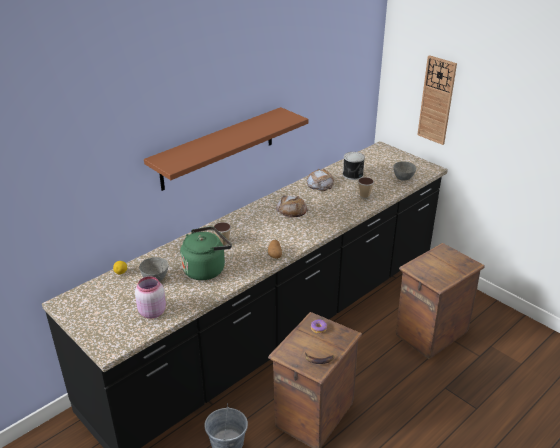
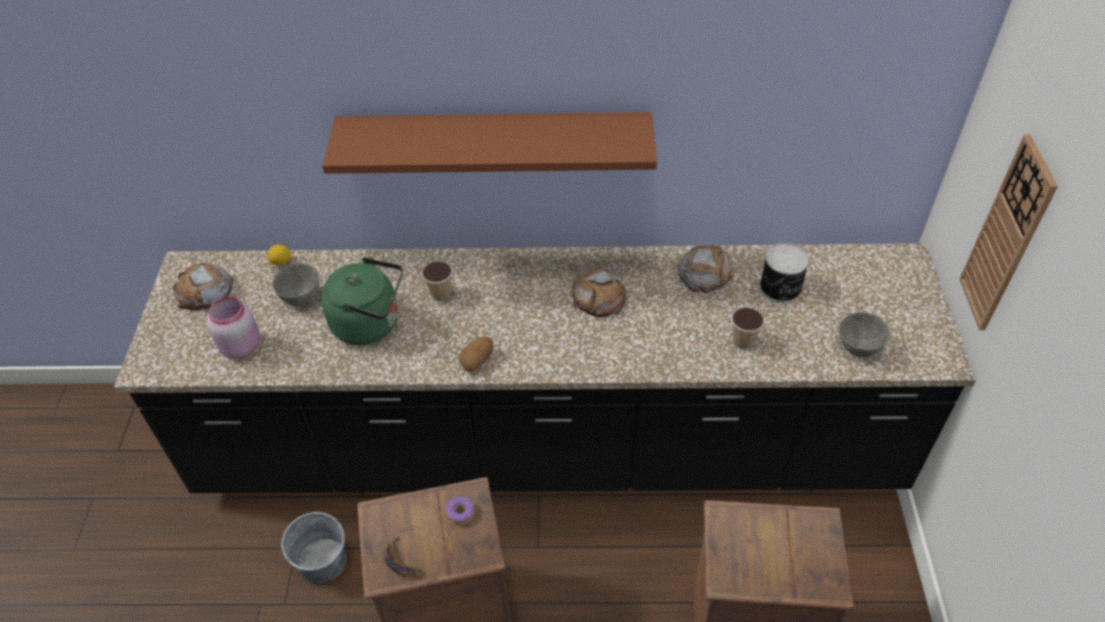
camera: 45 degrees right, 15 degrees up
none -> bread [173,263,234,310]

